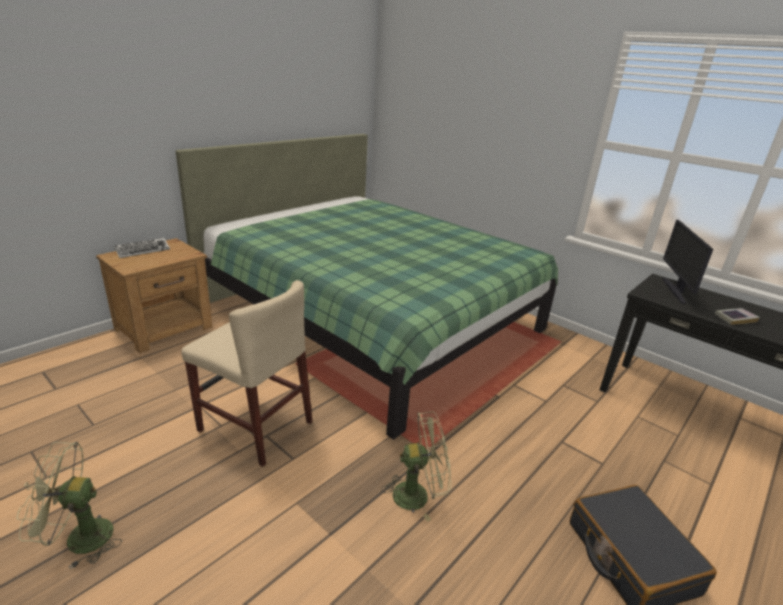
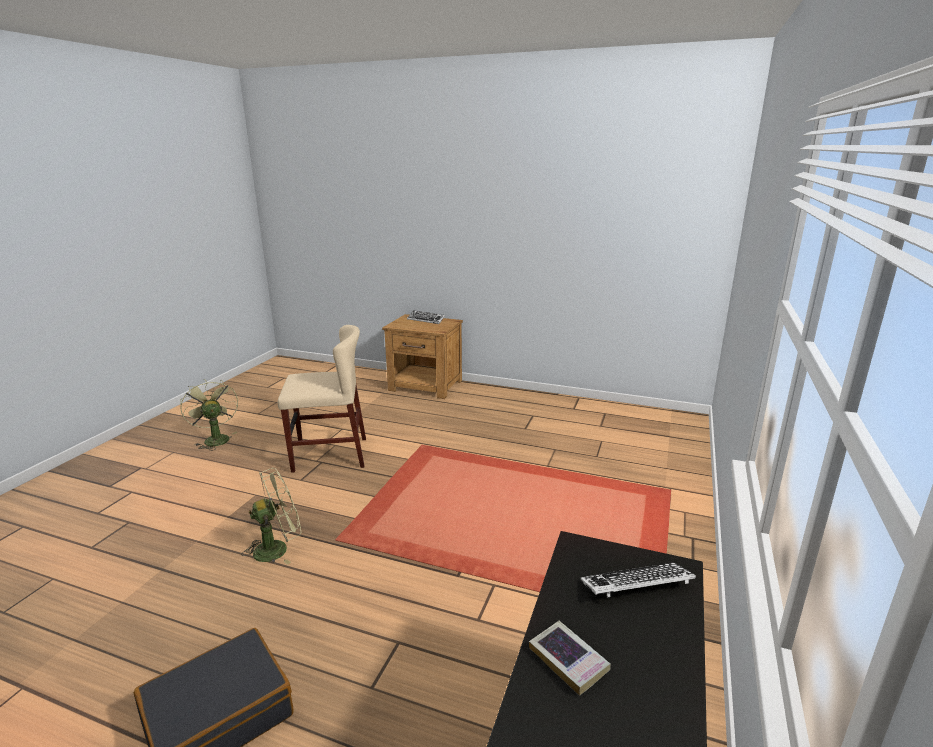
camera: 70 degrees right, 5 degrees down
green bed [176,134,558,440] -> none
beige chair [181,280,312,467] -> beige chair turned 105 degrees counterclockwise [278,325,366,473]
green fan [381,411,451,522] -> green fan turned 90 degrees counterclockwise [241,468,301,565]
monitor [662,220,713,304] -> keyboard [580,562,696,598]

